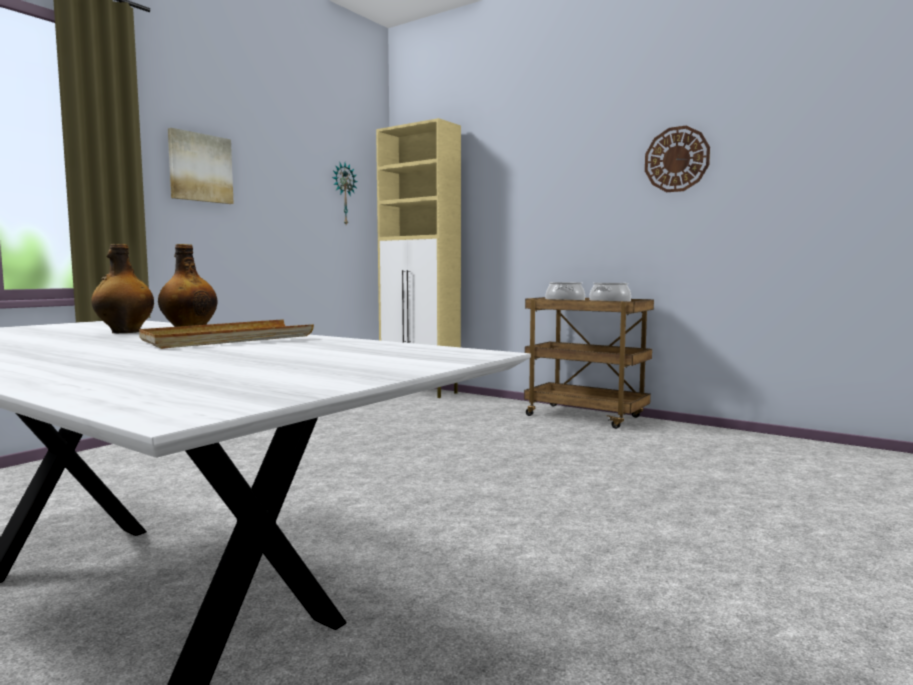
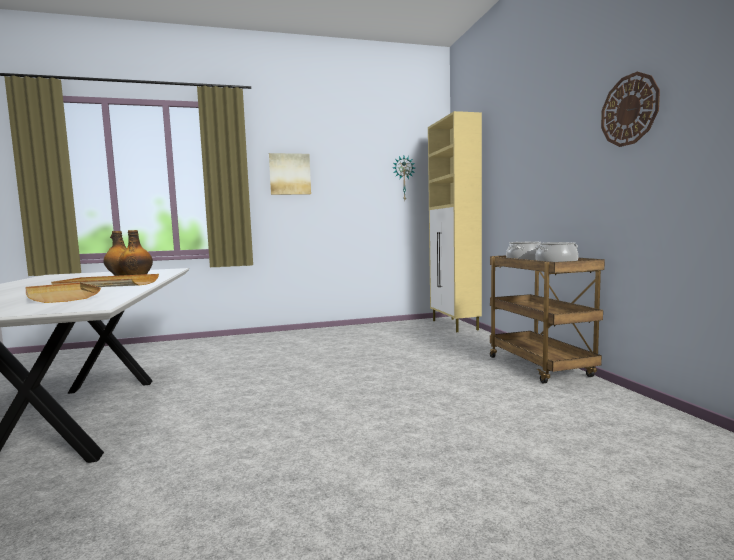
camera: 40 degrees right, 0 degrees up
none -> beige tray [26,282,101,303]

